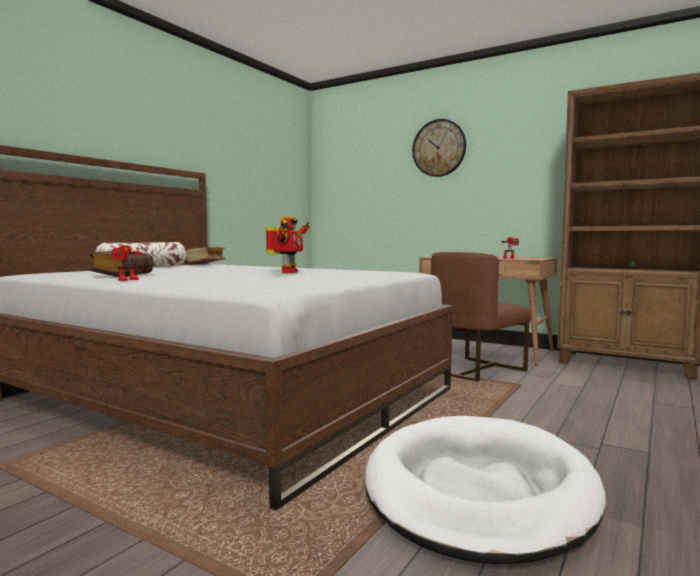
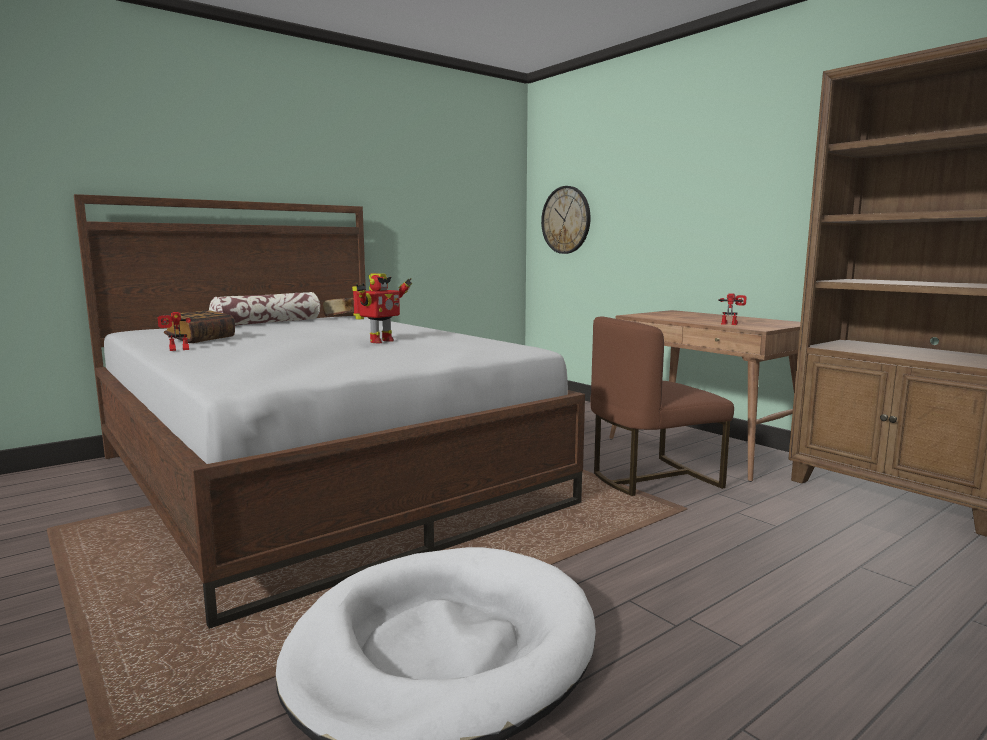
camera: 20 degrees right, 5 degrees up
wall clock [412,119,466,177] -> wall clock moved to [541,186,591,254]

